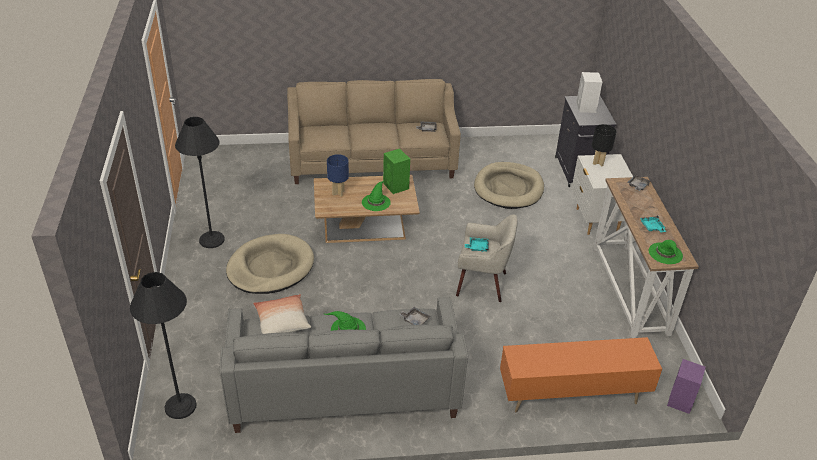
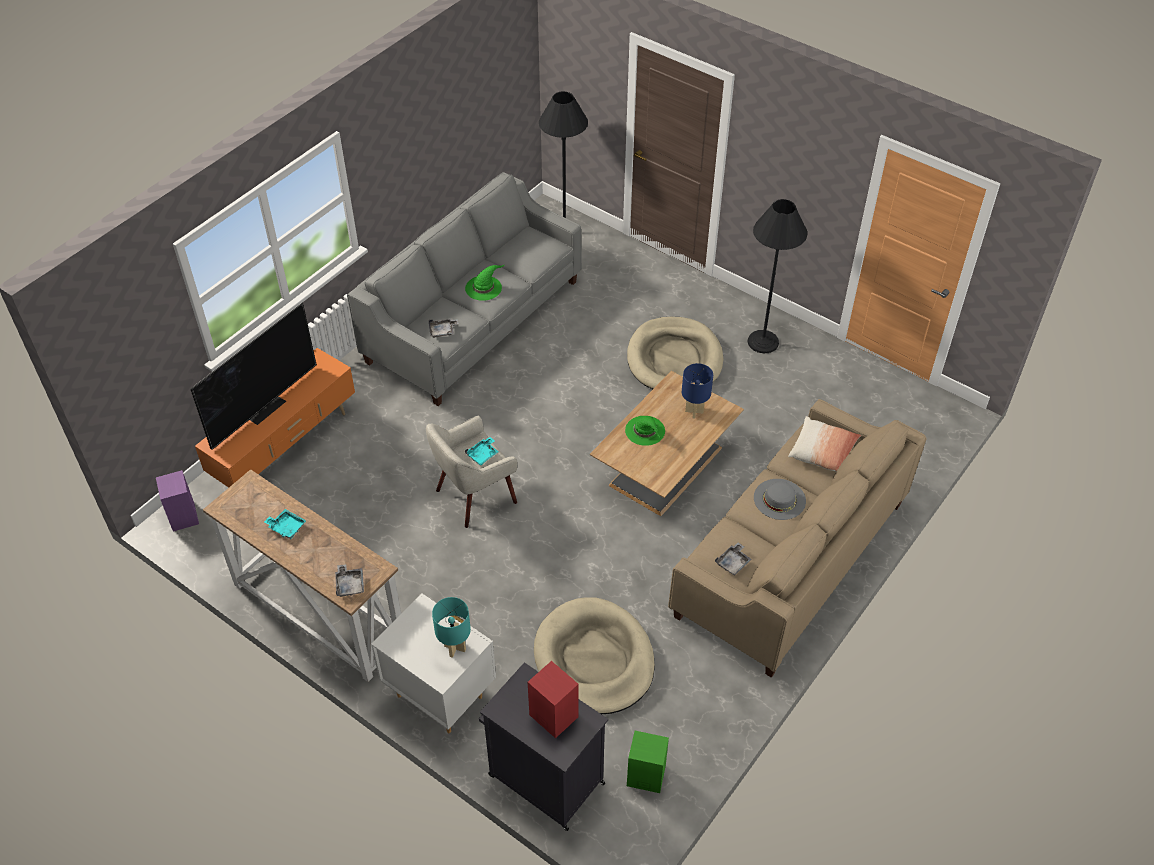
camera: 135 degrees right, 10 degrees up
pillow [253,294,311,334] -> pillow moved to [788,416,861,471]
green speaker [383,149,410,194] -> green speaker moved to [627,731,669,793]
white speaker [576,72,602,113] -> red speaker [528,661,579,738]
black table lamp [592,124,616,166] -> turquoise table lamp [432,597,471,658]
green hat [649,240,683,264] -> none
none -> television [191,303,317,450]
none -> grey hat [754,479,806,520]

